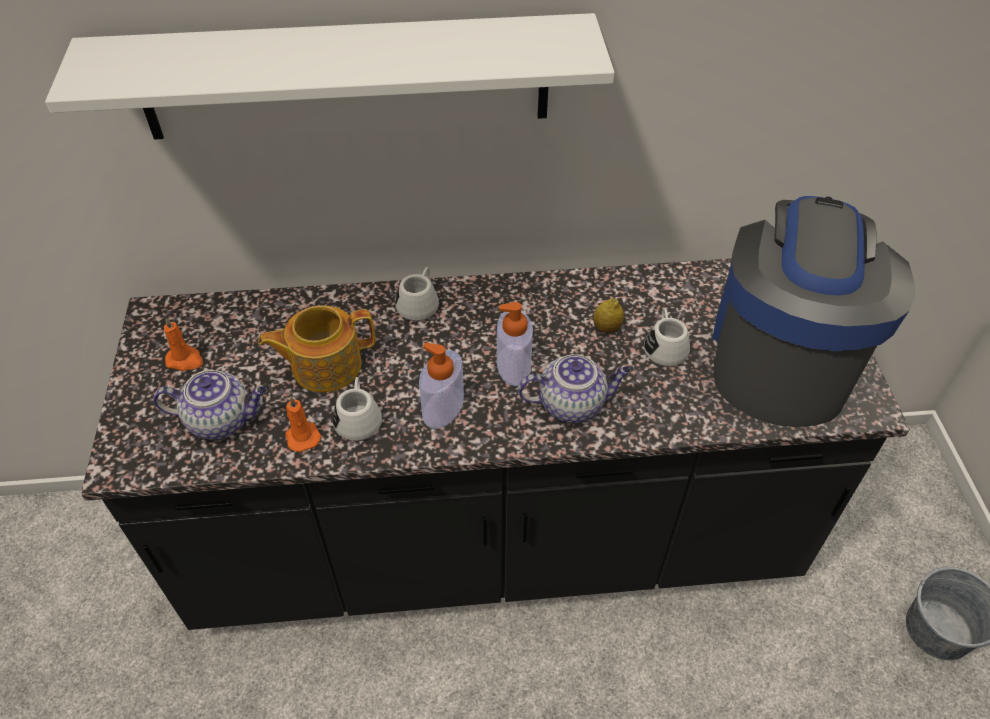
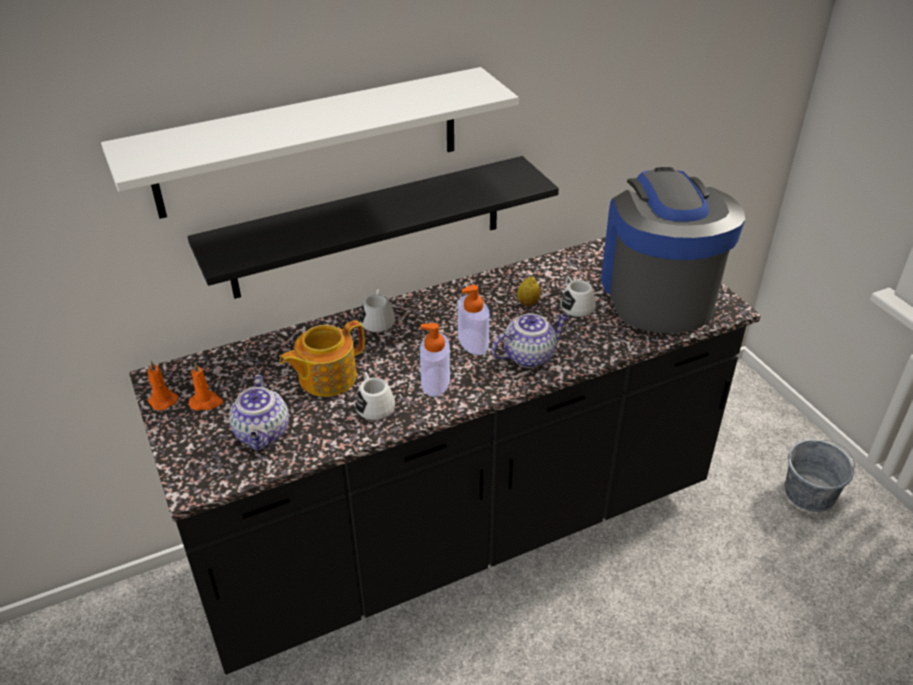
camera: 20 degrees left, 10 degrees down
teapot [153,370,267,440] -> teapot turned 105 degrees clockwise [229,375,289,450]
orange candle [285,396,321,452] -> orange candle moved to [148,361,178,410]
none -> black shelf [187,156,559,299]

